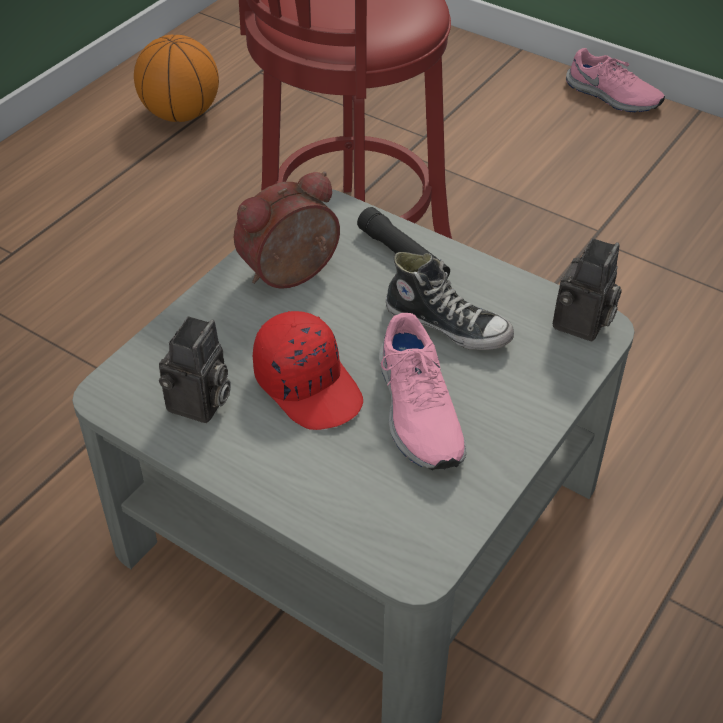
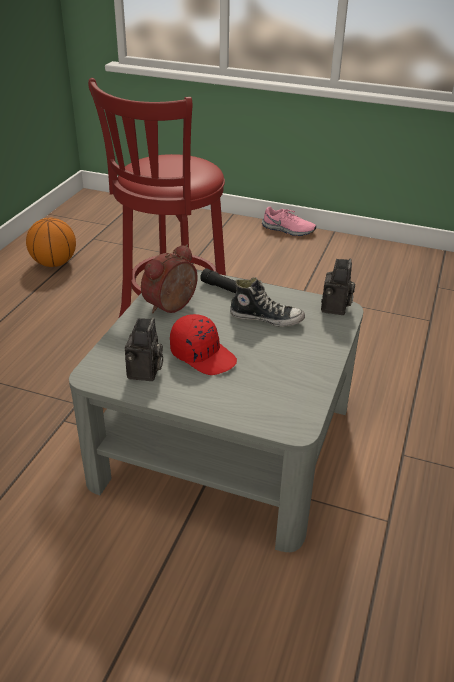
camera: 15 degrees left, 10 degrees down
pink shoe [379,313,466,470] -> none

